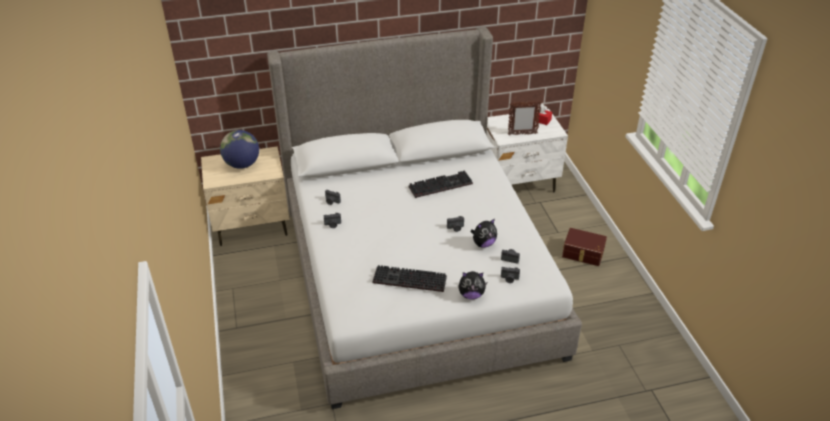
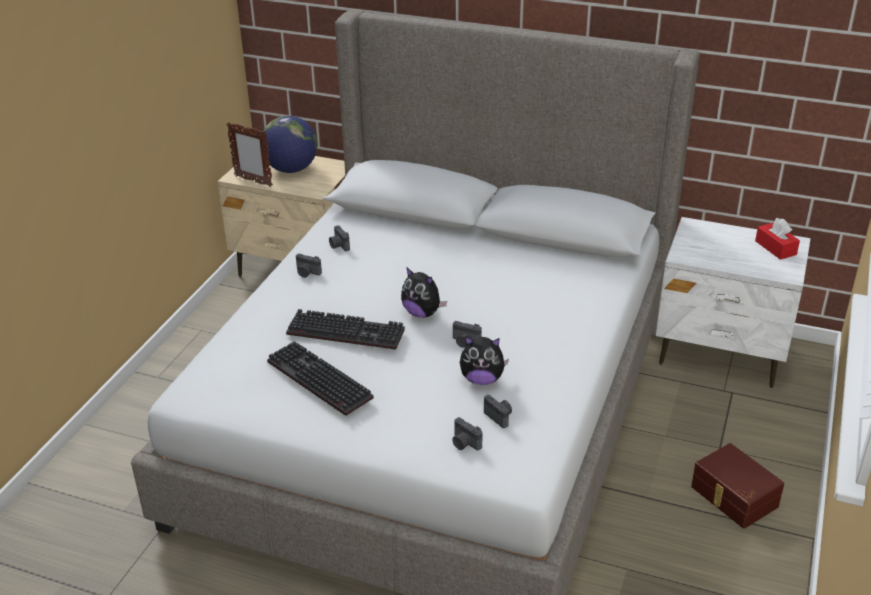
camera: 35 degrees right, 5 degrees down
keyboard [409,170,473,198] -> keyboard moved to [286,309,405,350]
plush toy [458,271,487,299] -> plush toy moved to [401,268,447,318]
picture frame [508,101,542,135] -> picture frame moved to [226,122,273,187]

